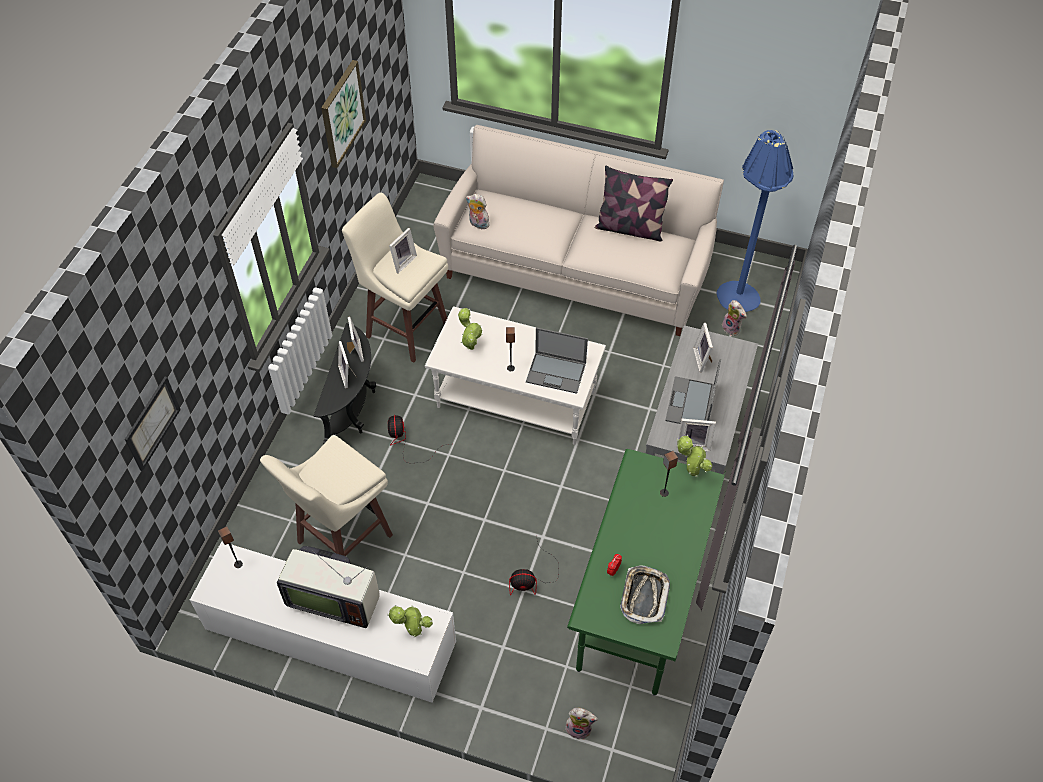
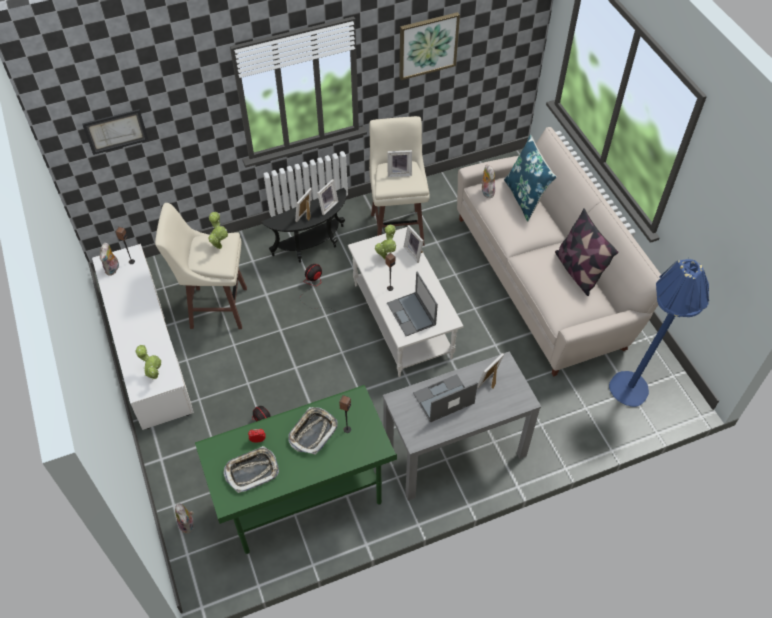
camera: 50 degrees right, 0 degrees up
television [277,546,380,628] -> none
picture frame [677,418,716,451] -> picture frame moved to [403,225,424,263]
potted plant [677,435,713,477] -> potted plant moved to [209,212,228,249]
plush toy [722,300,747,336] -> plush toy moved to [100,243,119,276]
none -> tray [288,407,338,455]
none -> blue pillow [504,135,557,222]

